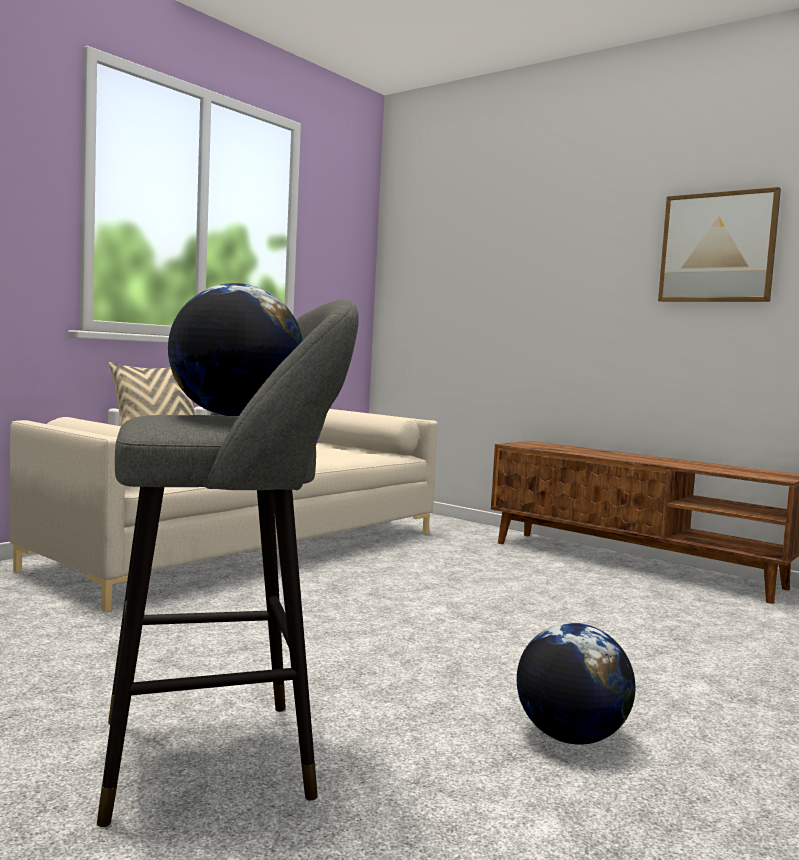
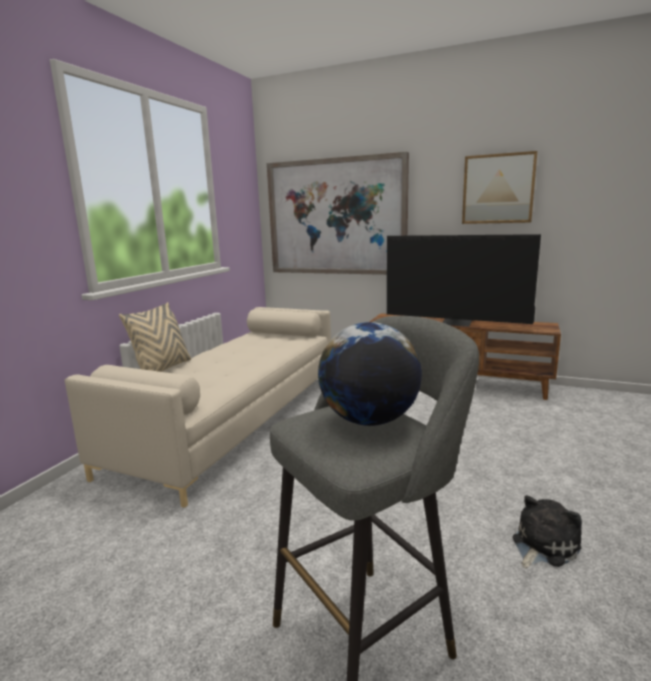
camera: 15 degrees left, 10 degrees up
globe [517,623,636,745] -> plush toy [513,495,582,568]
none -> picture [267,152,409,275]
none -> television [387,234,541,327]

